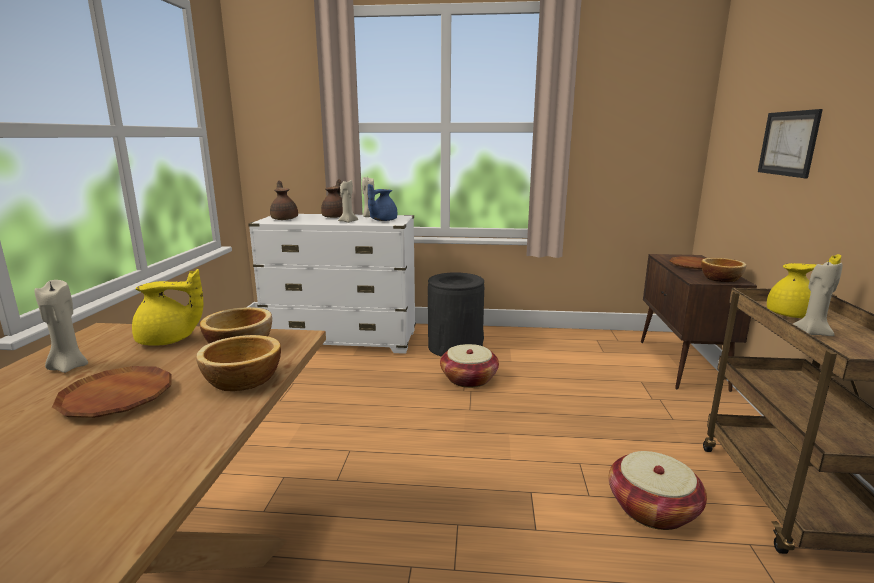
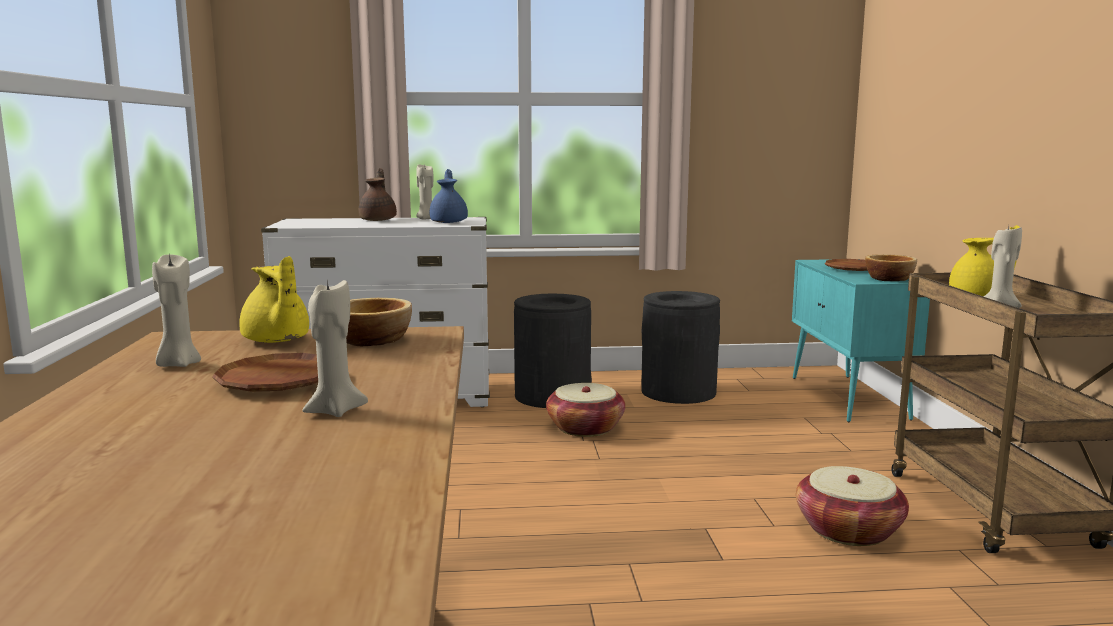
camera: 10 degrees left, 5 degrees down
yellow teapot [132,269,203,345] -> yellow teapot turned 75 degrees clockwise [239,256,309,343]
bowl [196,335,281,391] -> none
brown teapot [270,180,298,220] -> none
beige candle [338,180,358,223] -> beige candle moved to [302,280,368,417]
blue teapot [368,184,397,221] -> blue teapot turned 150 degrees clockwise [430,169,468,223]
brown cabinet [641,254,757,392] -> turquoise cabinet [792,259,930,422]
picture [758,109,823,178] -> none
none -> black trash can [641,291,720,404]

